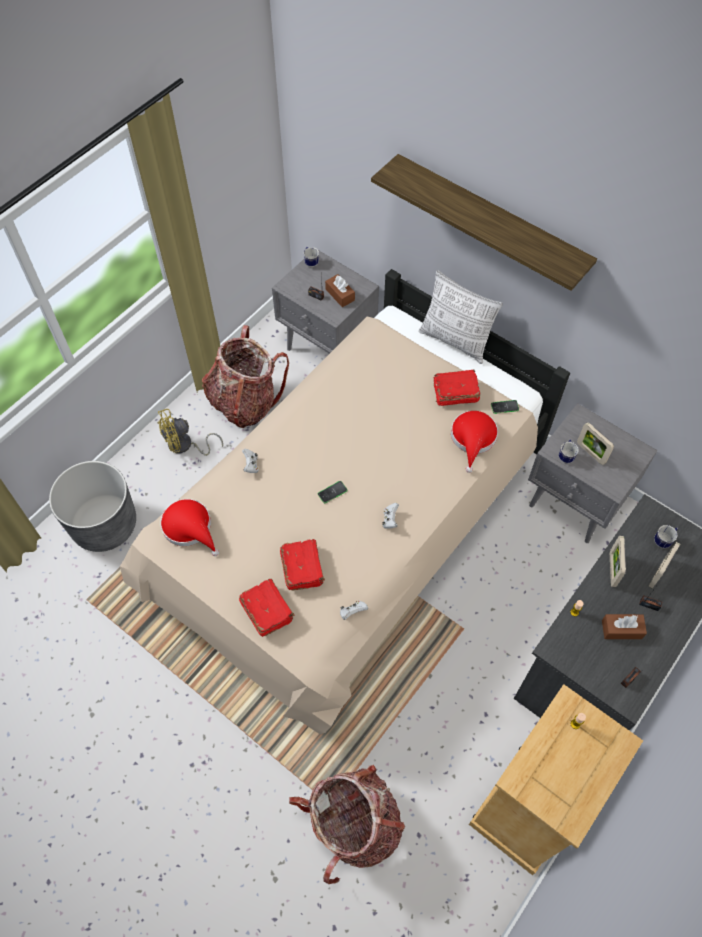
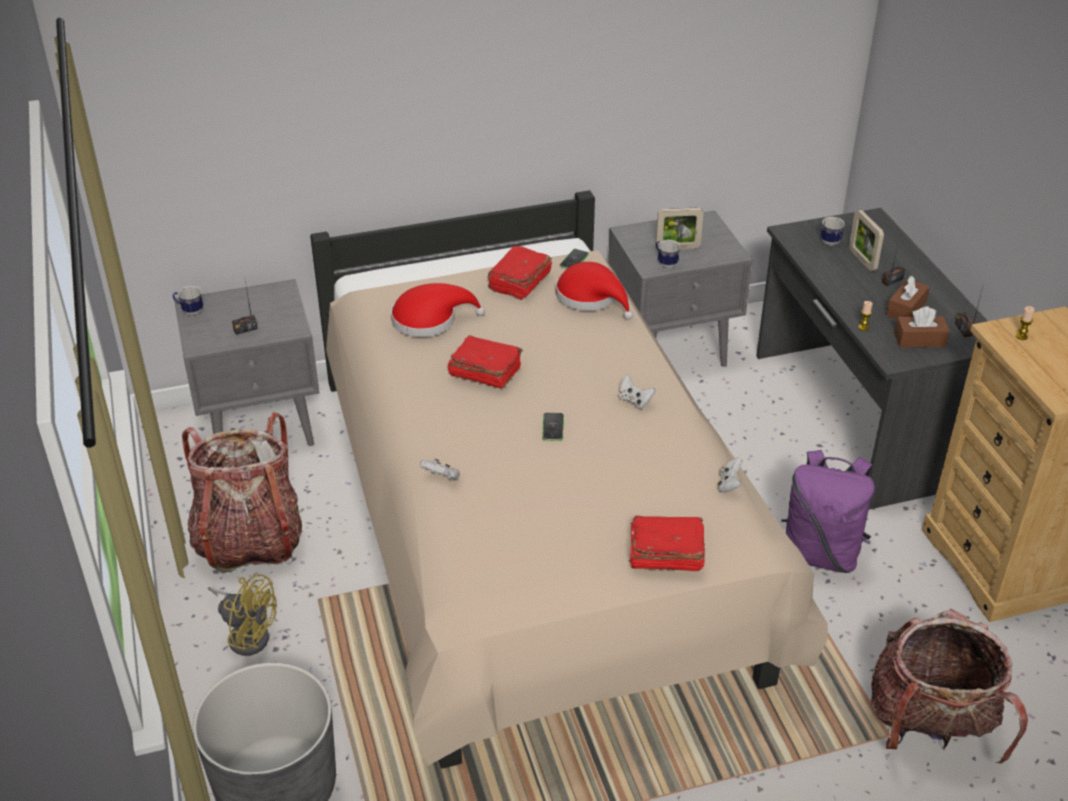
camera: 55 degrees left, 20 degrees down
yellow fan [157,409,223,456] -> yellow fan turned 75 degrees counterclockwise [208,574,277,656]
red hat [160,499,219,556] -> red hat moved to [391,283,485,337]
red book [280,539,325,591] -> red book moved to [448,335,523,389]
brown tissue box [325,274,355,307] -> brown tissue box moved to [894,306,950,348]
shelf [371,154,597,291] -> none
pillow [419,270,503,364] -> none
picture frame [610,536,626,587] -> none
none -> purple backpack [781,450,875,573]

